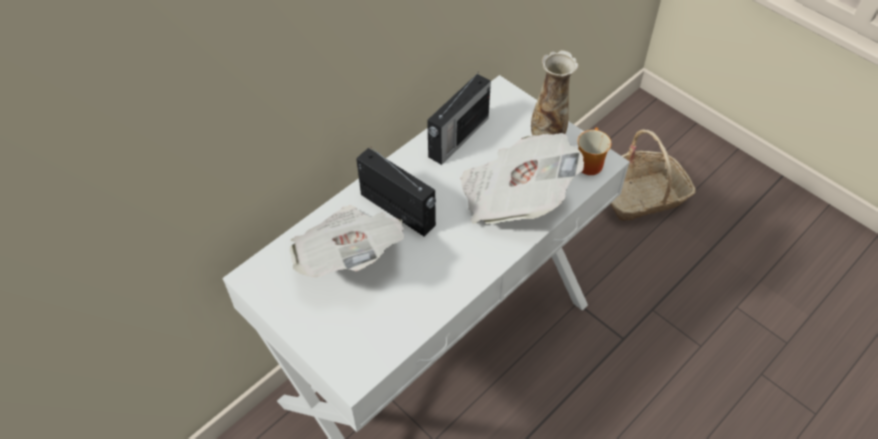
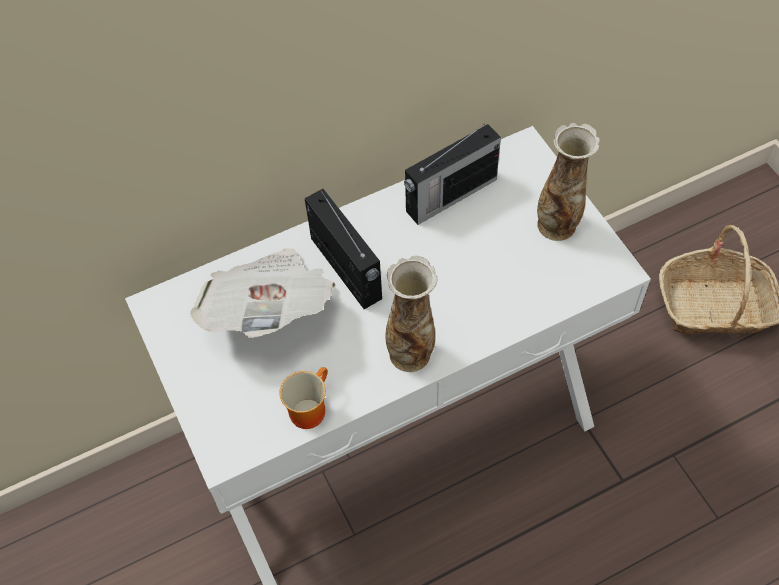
camera: 20 degrees right, 5 degrees up
newspaper [460,133,584,224] -> none
mug [577,128,611,175] -> mug moved to [279,367,328,429]
none -> vase [386,255,438,372]

